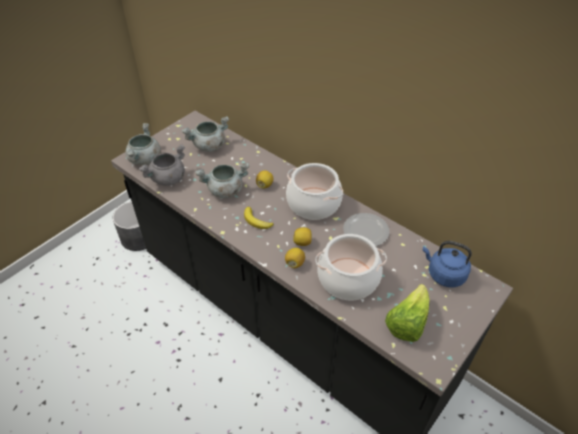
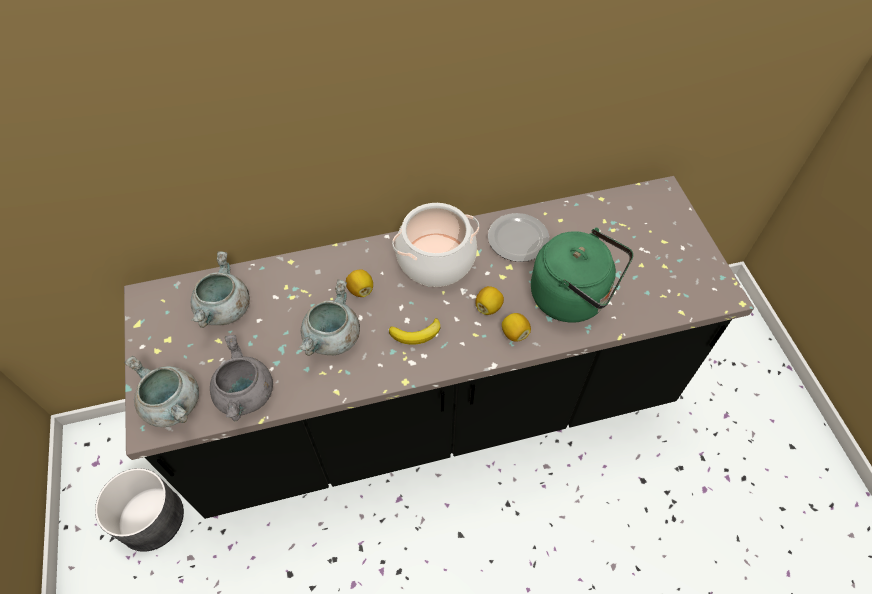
camera: 55 degrees left, 10 degrees up
cooking pot [315,234,387,300] -> green kettle [531,228,633,323]
lettuce [385,284,429,342] -> none
blue kettle [423,241,472,287] -> none

